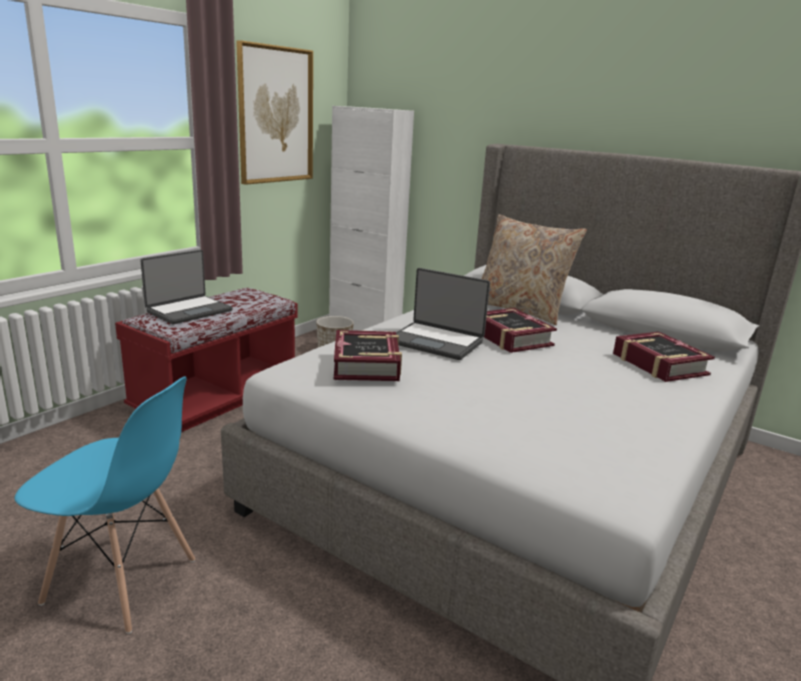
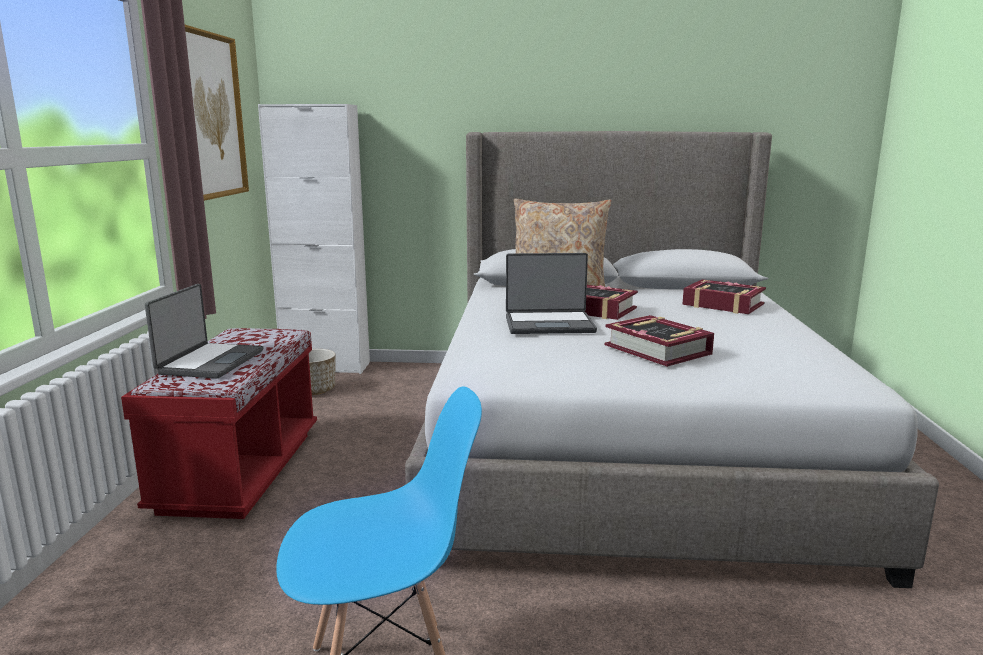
camera: 30 degrees left, 5 degrees down
book [334,330,402,381] -> book moved to [605,315,714,367]

